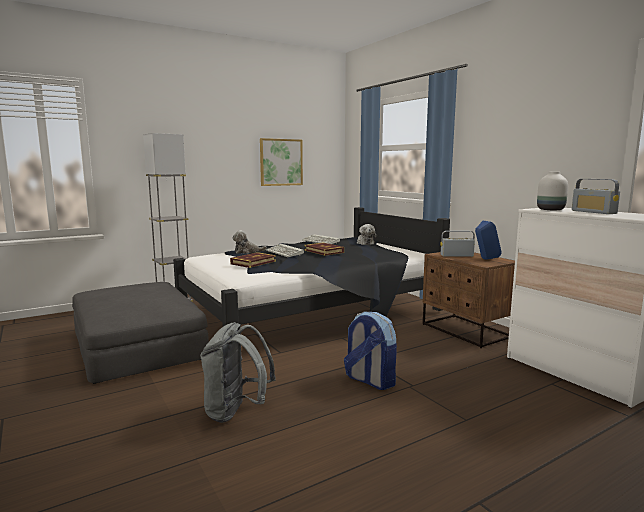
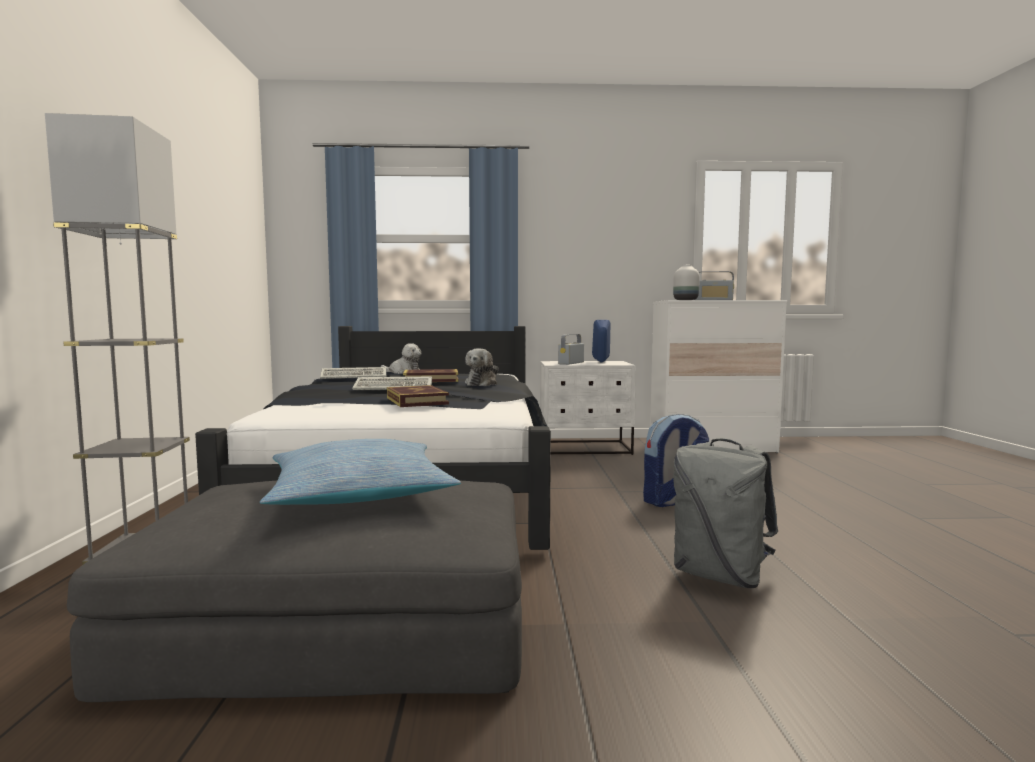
camera: 60 degrees left, 5 degrees down
plush toy [232,230,267,254] -> plush toy moved to [465,348,499,386]
picture [260,138,303,186] -> none
brown nightstand [423,252,515,348] -> white nightstand [540,361,636,455]
none -> pillow [260,439,461,505]

